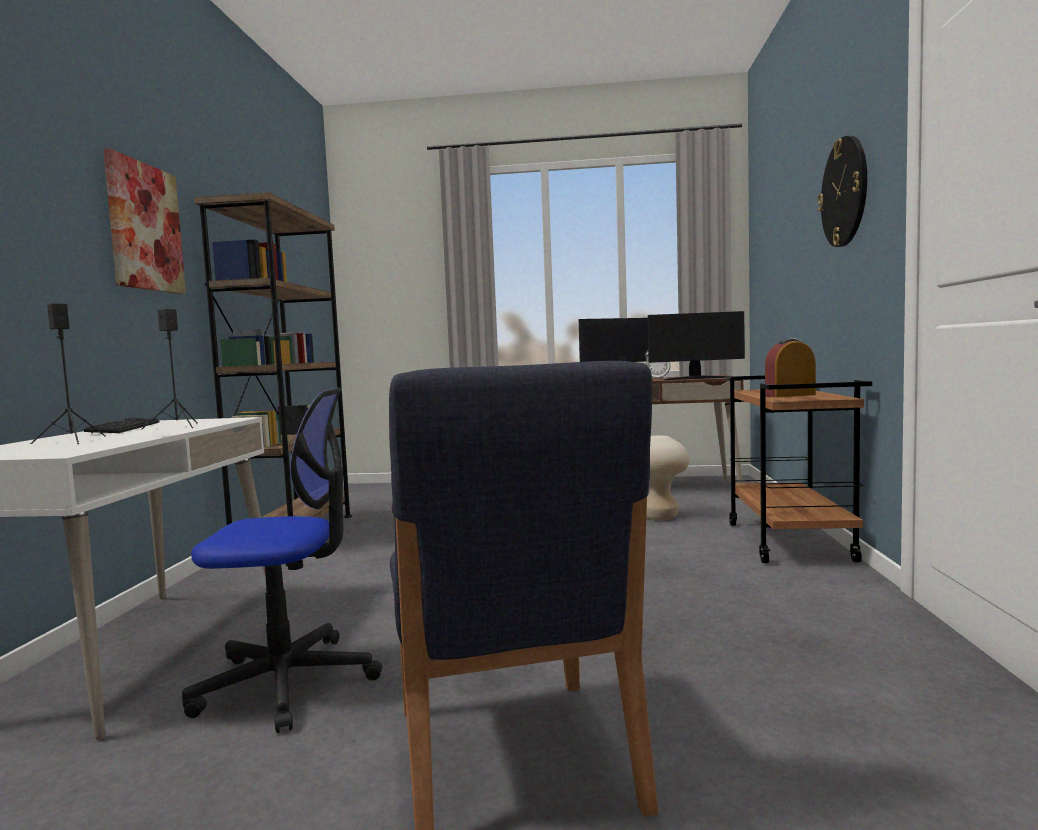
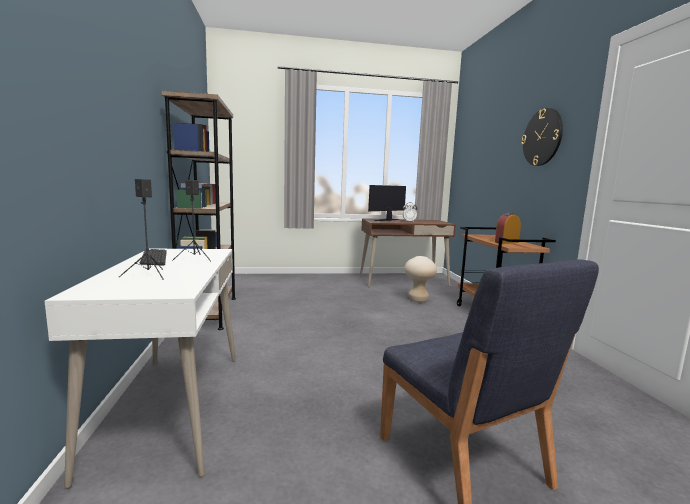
camera: 15 degrees left, 5 degrees up
picture [103,148,186,294] -> none
office chair [182,388,382,733] -> none
monitor [648,311,745,380] -> none

